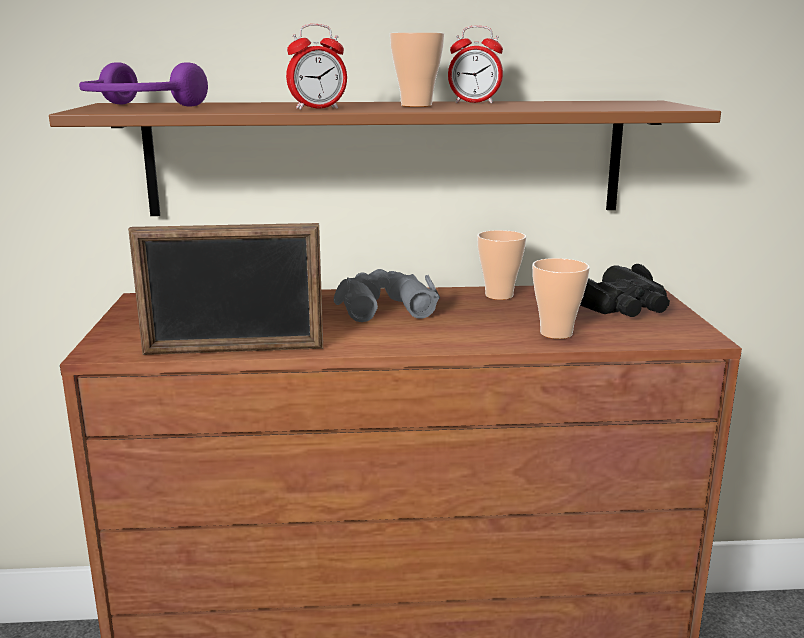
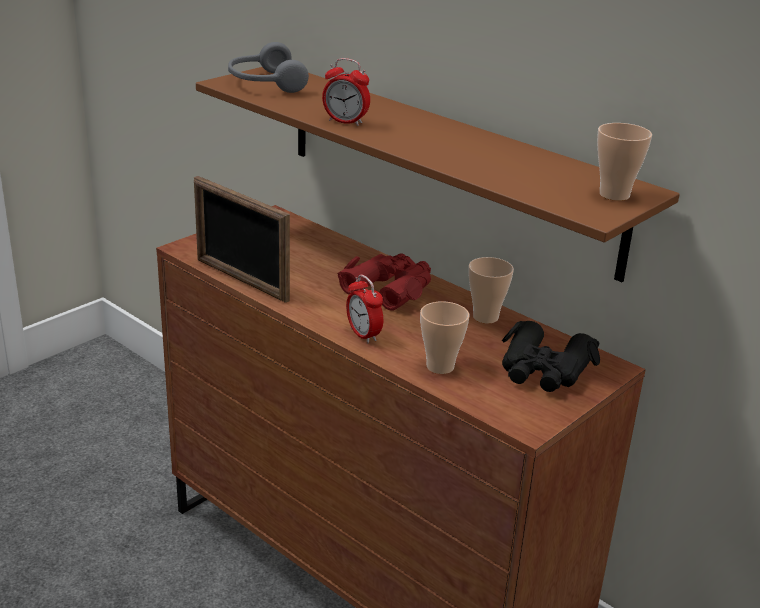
camera: 45 degrees right, 10 degrees up
purple headphones [79,62,208,106] -> grey headphones [228,42,309,93]
grey binoculars [334,269,440,322] -> red binoculars [338,253,431,311]
cup [390,33,444,107] -> cup moved to [597,123,652,201]
alarm clock [448,26,503,104] -> alarm clock moved to [346,274,383,343]

